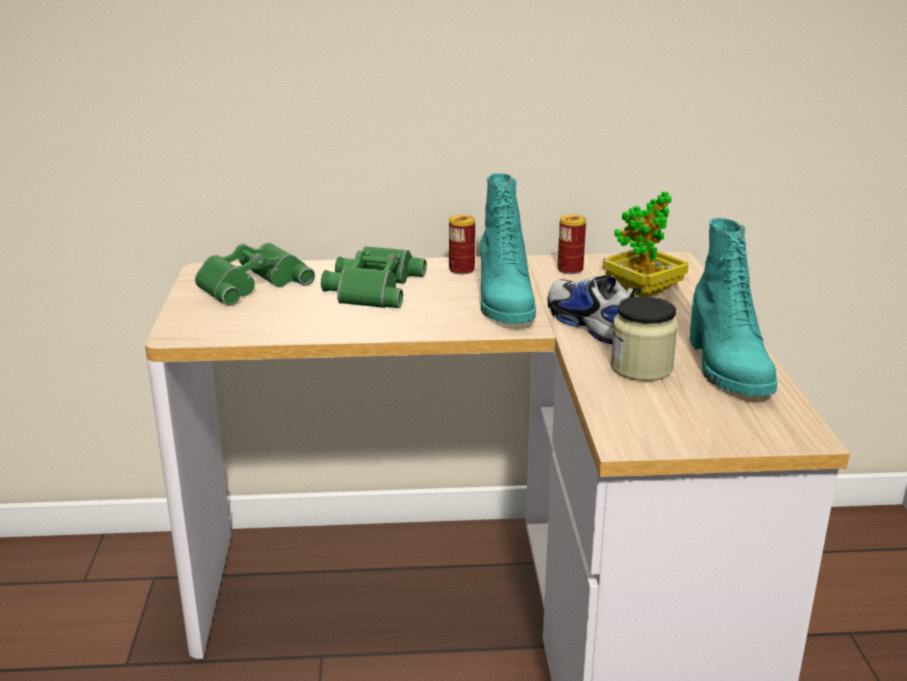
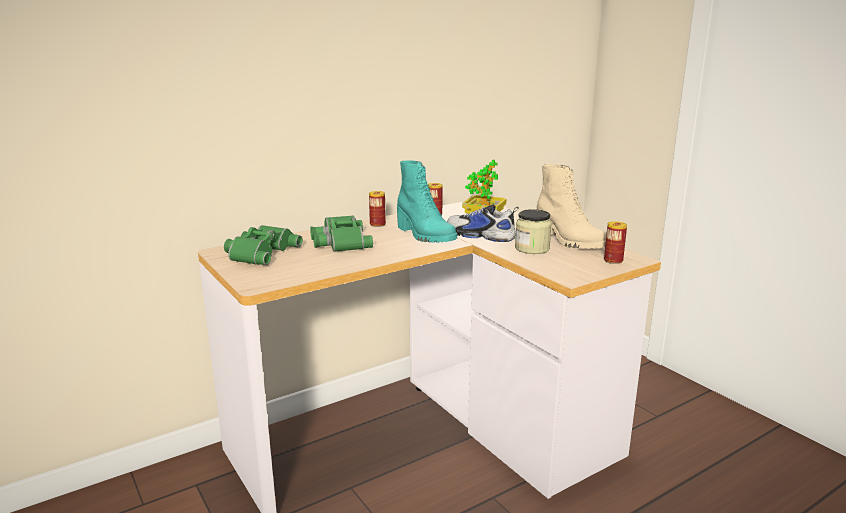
camera: 30 degrees left, 5 degrees down
turquoise boot [690,218,777,396] -> beige boot [536,164,606,249]
none -> can [604,221,627,264]

